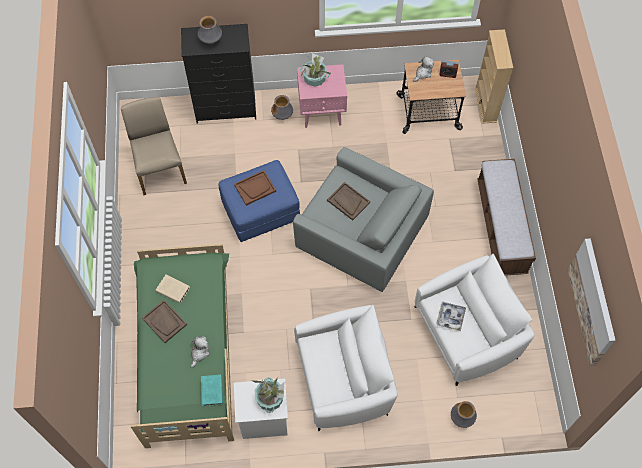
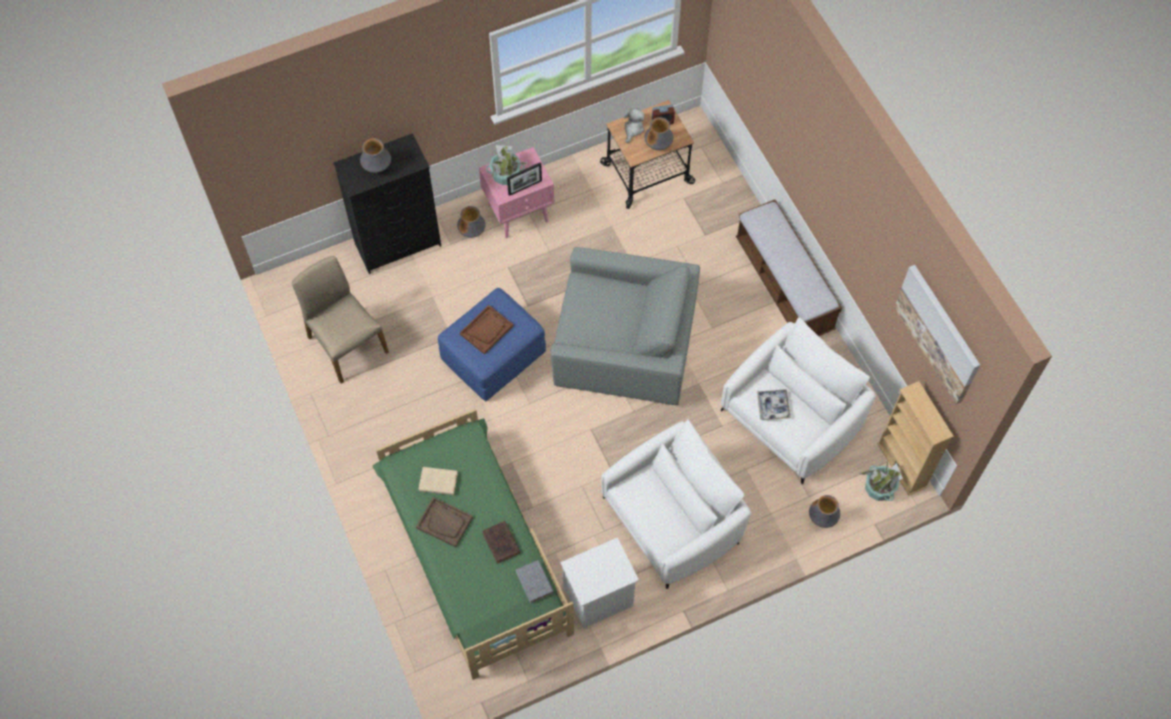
camera: 20 degrees left, 0 degrees up
plush toy [190,336,210,368] -> brown book [482,521,520,564]
turquoise book [201,375,223,406] -> grey book [516,560,554,603]
potted plant [251,377,284,413] -> potted plant moved to [858,462,903,501]
brown tray [327,182,370,220] -> none
beige bookcase [475,29,513,124] -> beige bookcase moved to [877,381,954,496]
none -> picture frame [507,163,542,196]
none -> vase [644,117,673,150]

